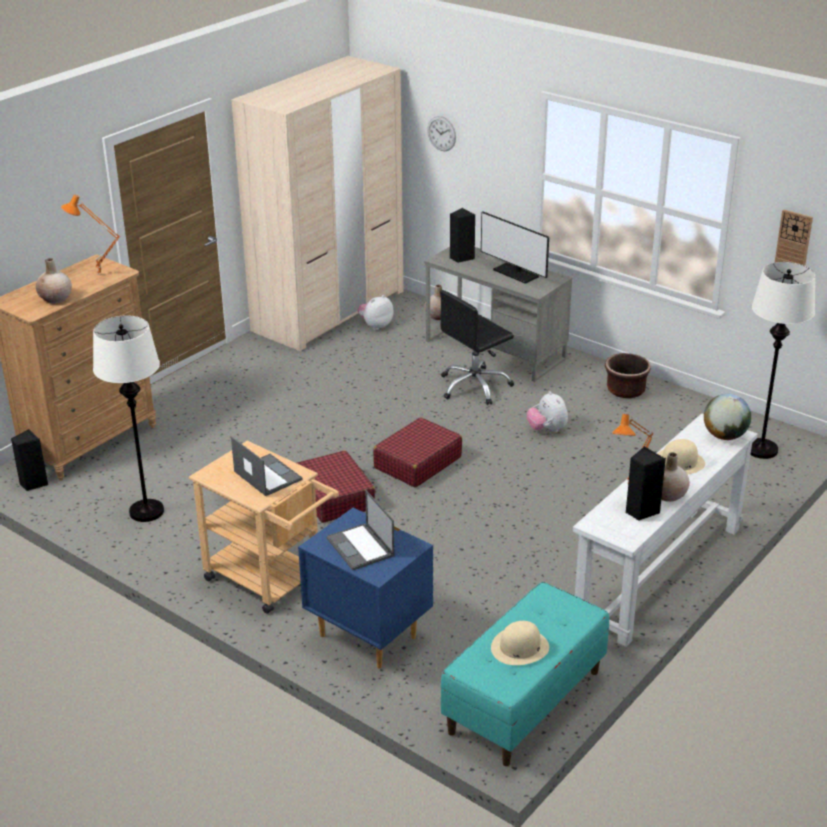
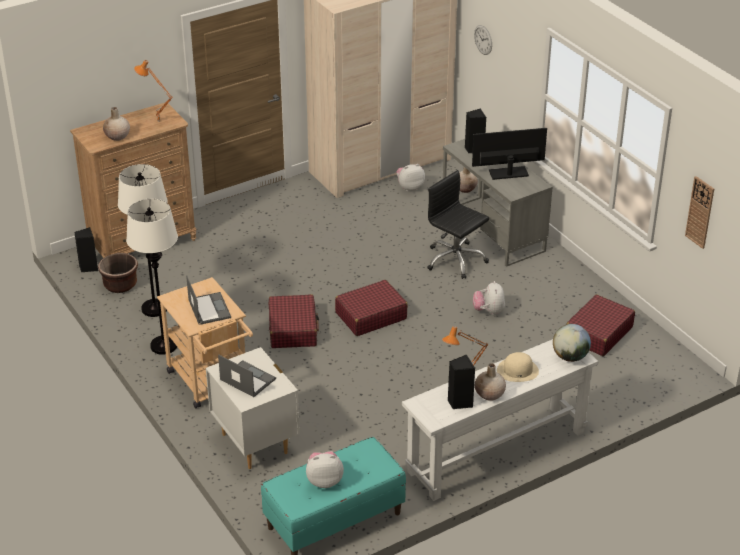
camera: 20 degrees right, 5 degrees up
blue nightstand [298,507,433,669] -> white nightstand [206,347,300,469]
laptop [326,490,394,570] -> laptop turned 135 degrees clockwise [218,354,276,397]
black office chair [440,290,514,405] -> black office chair turned 60 degrees clockwise [427,170,489,279]
monitor [481,211,549,284] -> monitor turned 105 degrees clockwise [472,128,547,180]
beige hat [491,621,549,665] -> plush toy [306,451,344,488]
brown planter [605,353,651,398] -> brown planter moved to [98,253,138,293]
white floor lamp [750,262,815,459] -> white floor lamp moved to [126,199,178,355]
none -> red suitcase [566,295,635,356]

